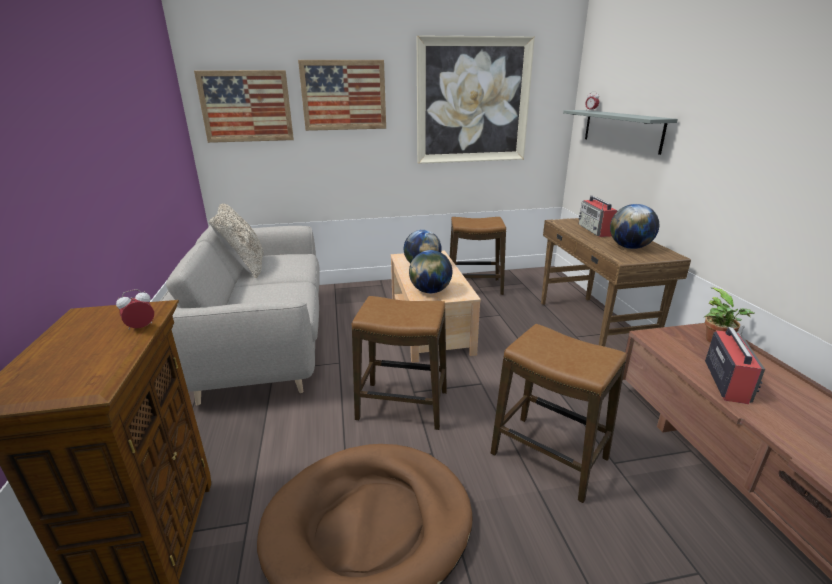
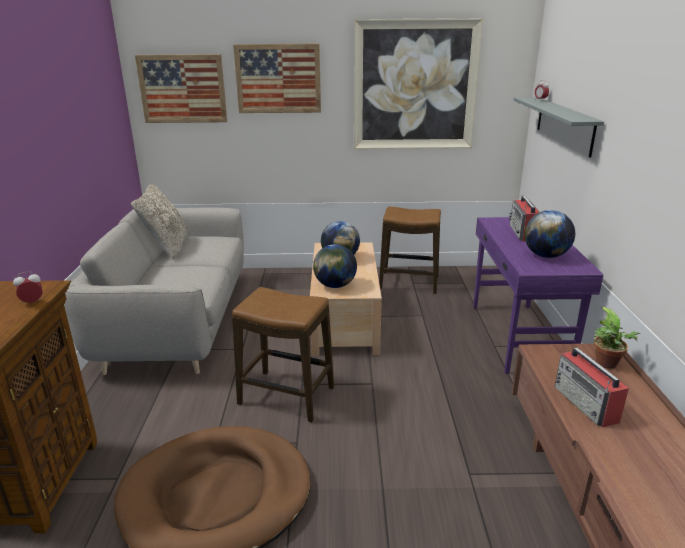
camera: 10 degrees right, 0 degrees up
stool [491,324,627,503] -> none
brown console table [541,218,691,347] -> purple console table [473,217,603,374]
radio [705,325,765,404] -> radio turned 135 degrees clockwise [555,348,629,428]

